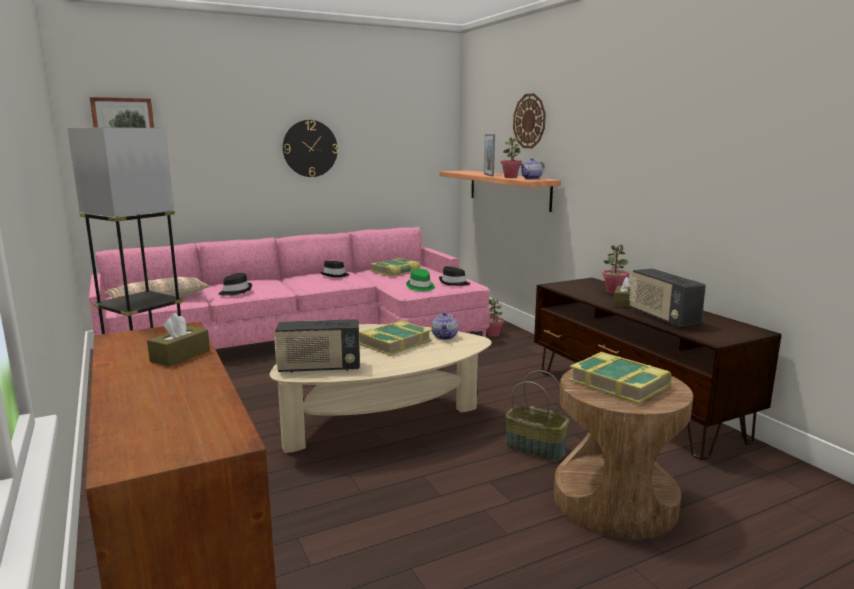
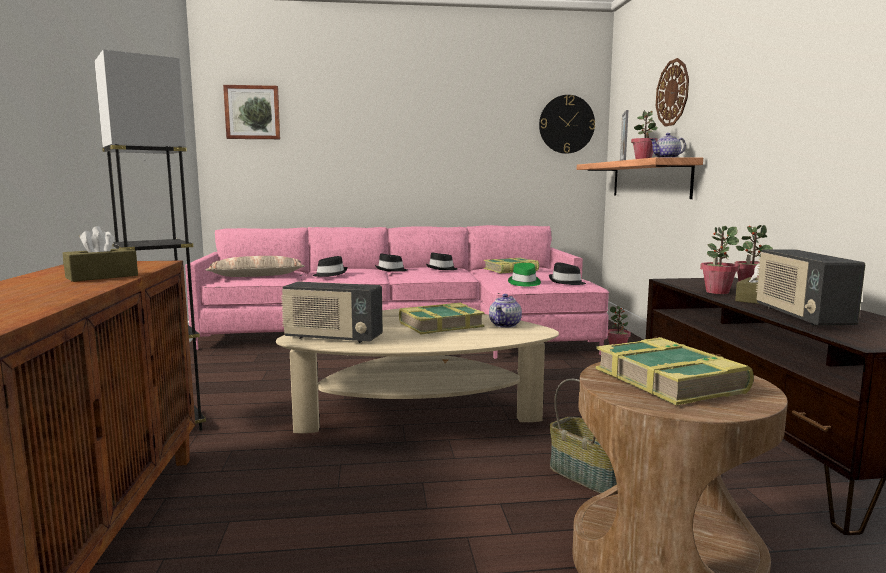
camera: 20 degrees right, 5 degrees down
wall clock [283,120,338,177] -> wall clock moved to [539,95,595,154]
none -> black hat [375,254,407,272]
none -> potted plant [700,226,739,294]

